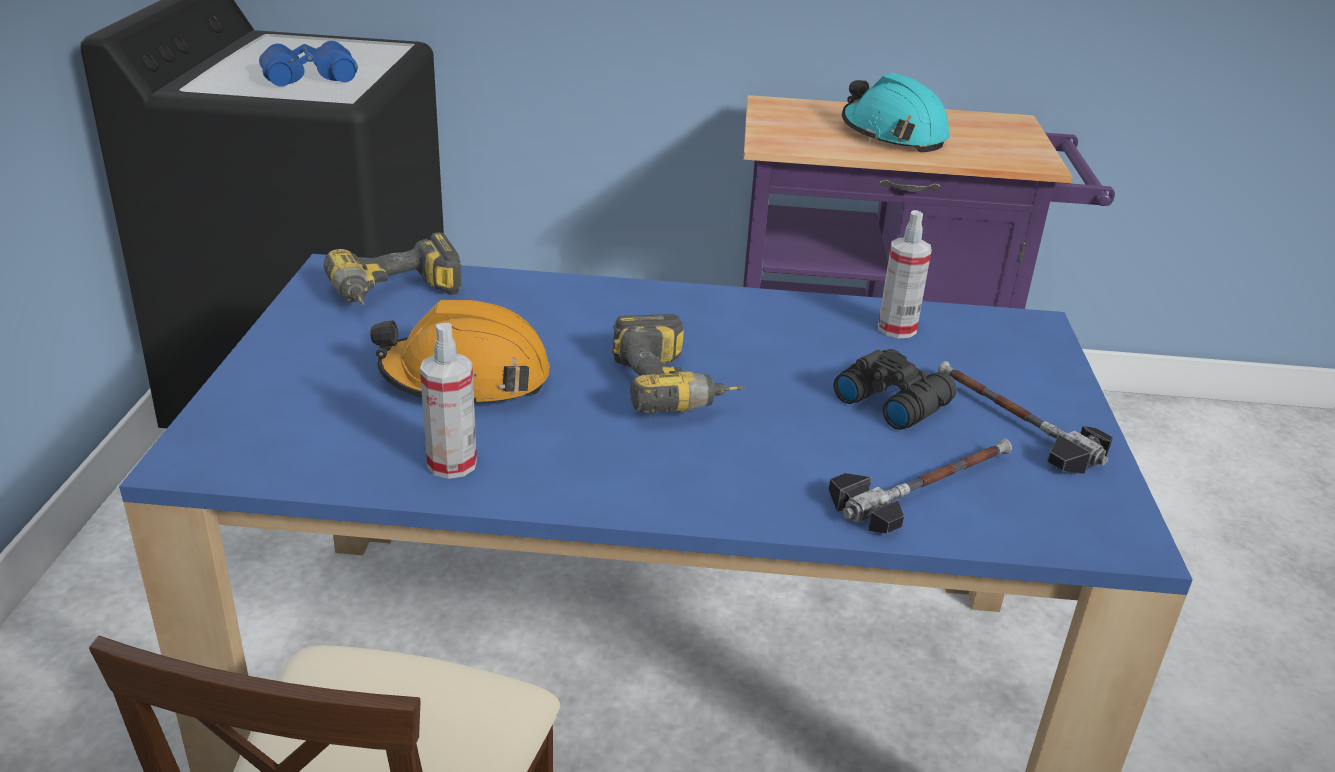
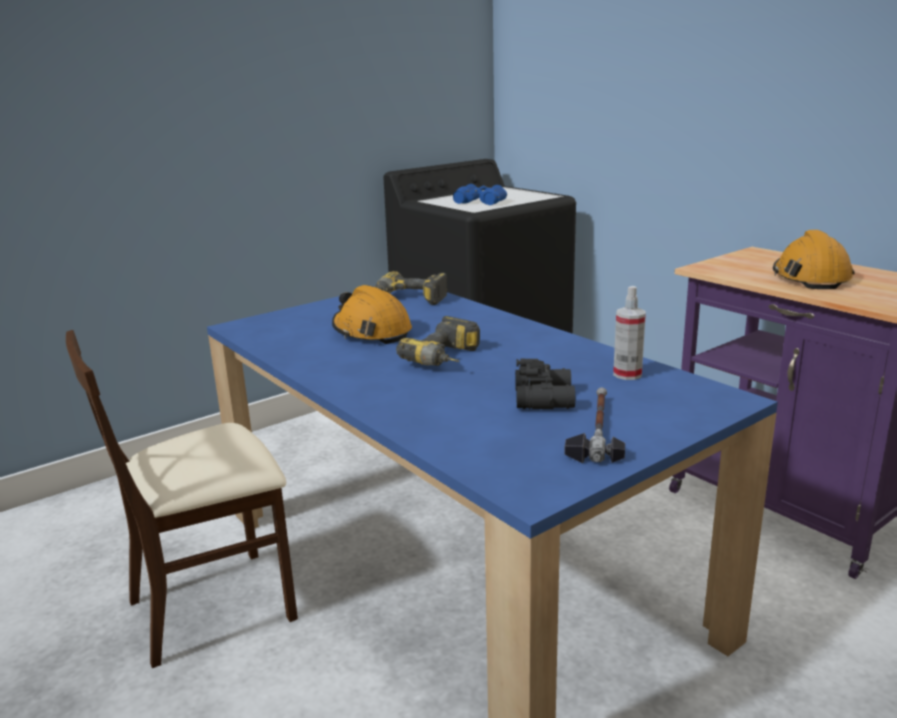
camera: 50 degrees right, 10 degrees down
spray bottle [420,323,477,479] -> none
hammer [829,438,1012,534] -> none
turquoise hard hat [842,73,950,153] -> orange hard hat [773,230,854,289]

